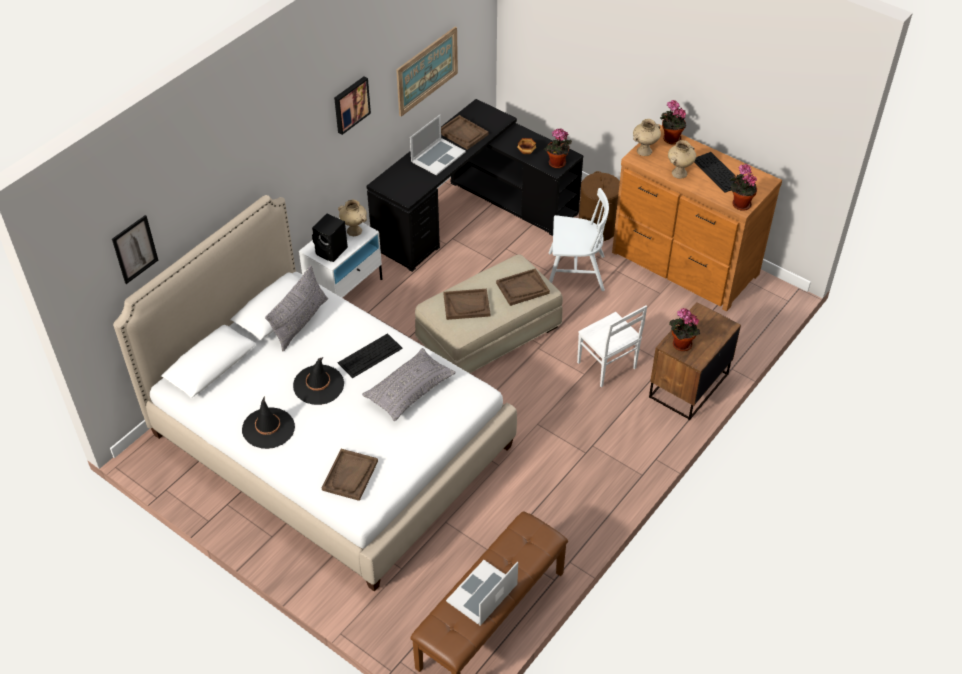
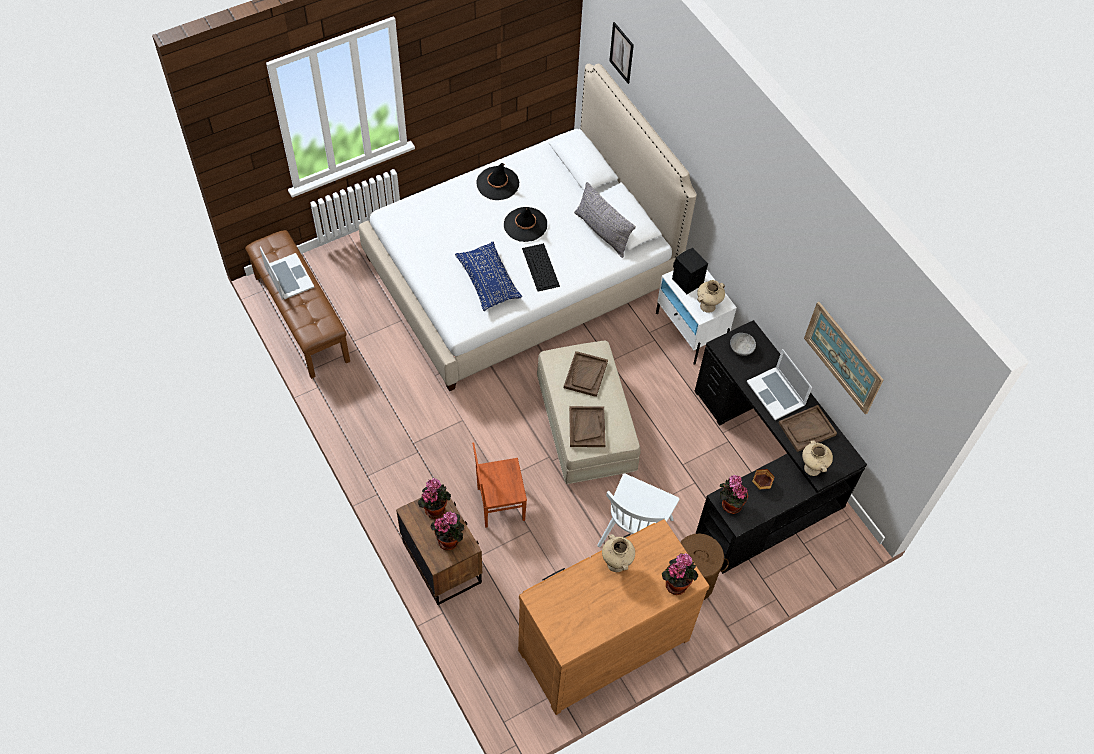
camera: 110 degrees right, 10 degrees up
brown tray [322,449,378,501] -> none
picture [334,77,371,135] -> none
grey pillow [362,348,456,421] -> blue pillow [455,242,522,311]
white chair [577,305,647,387] -> brown chair [472,442,527,528]
beige vase [633,119,661,156] -> beige vase moved to [802,441,833,476]
keyboard [695,152,737,192] -> none
potted plant [730,164,757,211] -> potted plant moved to [430,512,464,550]
none -> grey bowl [730,333,756,356]

